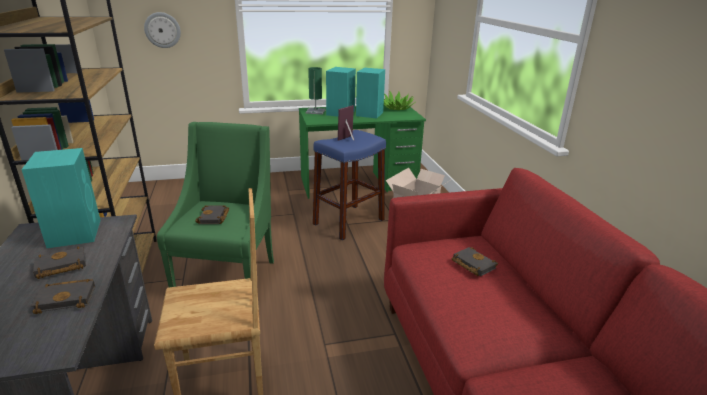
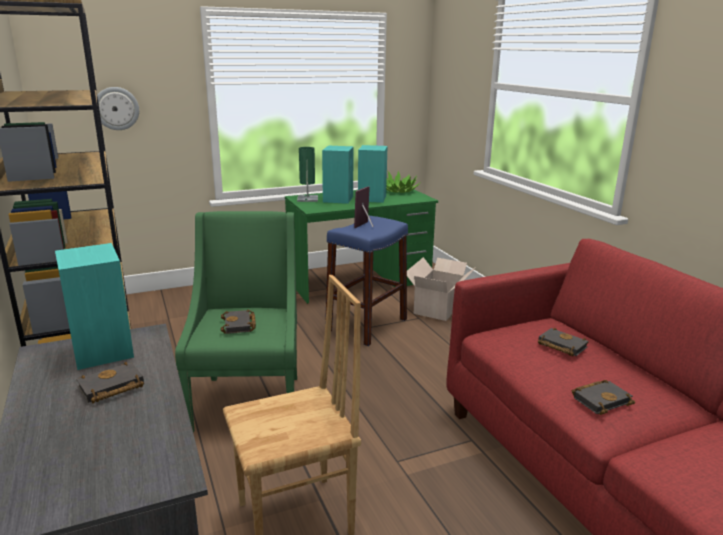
camera: 10 degrees left, 5 degrees down
black book [31,279,95,314] -> black book moved to [572,380,635,415]

